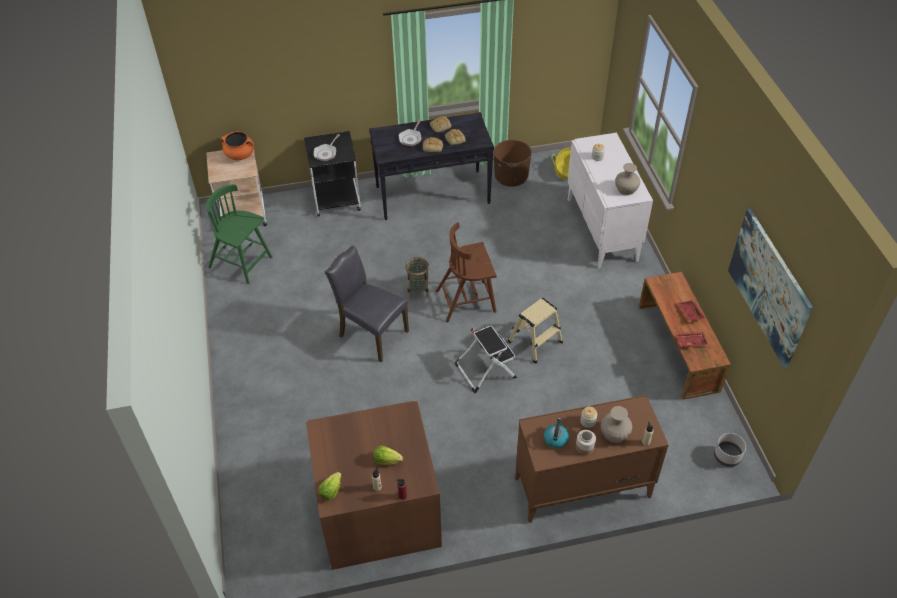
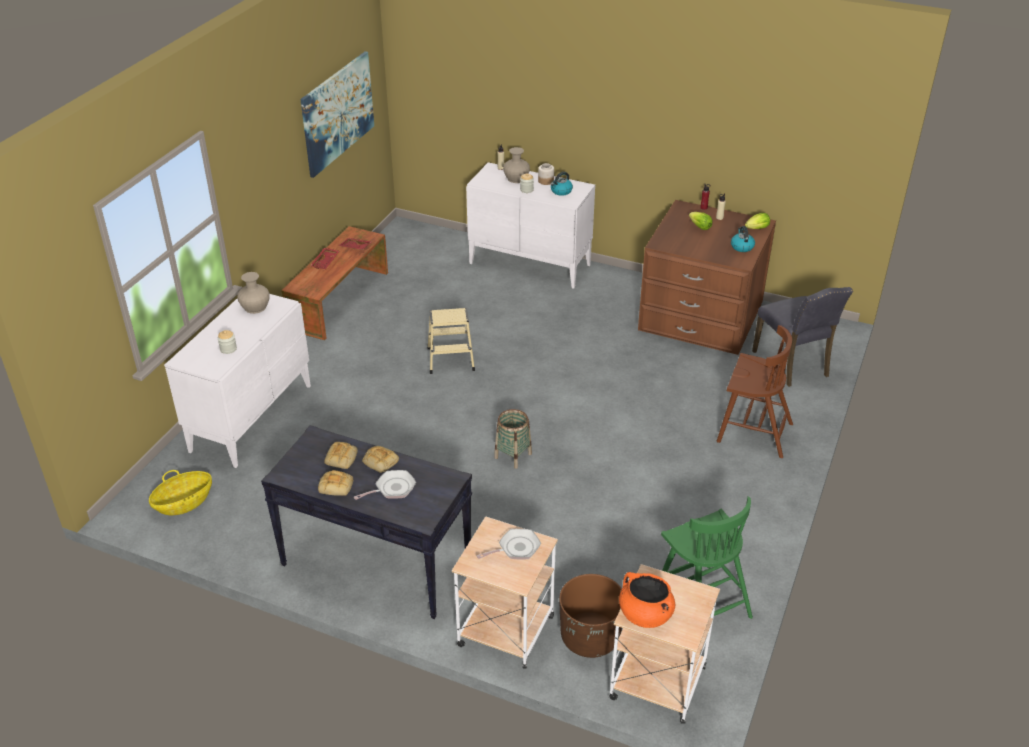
camera: 145 degrees left, 10 degrees down
black cart [304,131,361,216] -> beige cart [452,516,558,668]
grey chair [325,245,409,362] -> grey chair moved to [752,287,853,387]
brown chair [436,222,497,322] -> brown chair moved to [717,325,793,458]
step ladder [455,326,517,394] -> none
brown planter [494,140,532,187] -> brown planter moved to [559,574,622,658]
brown cabinet [515,395,669,523] -> white cabinet [466,162,596,289]
grey planter [714,433,746,467] -> none
none -> kettle [731,226,755,252]

